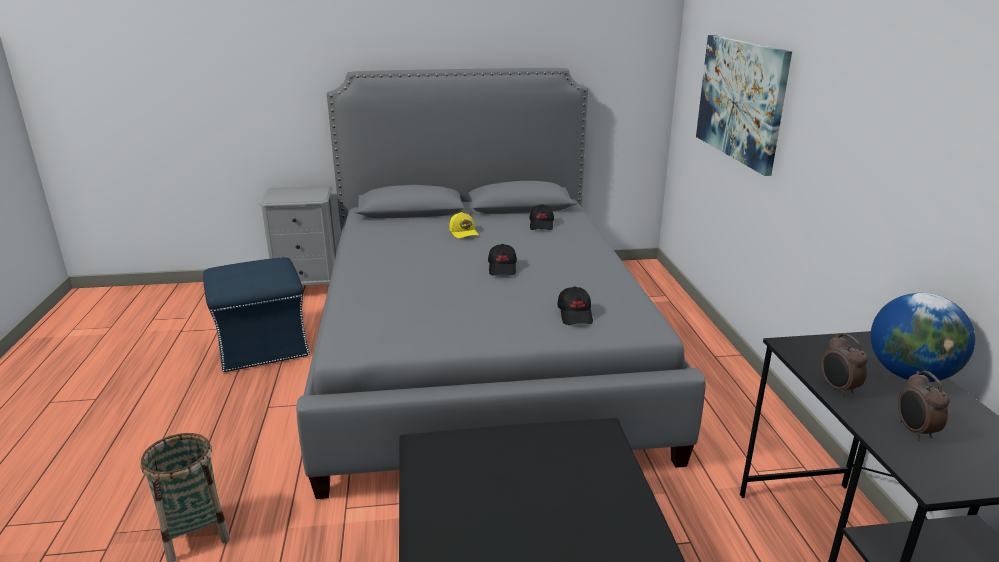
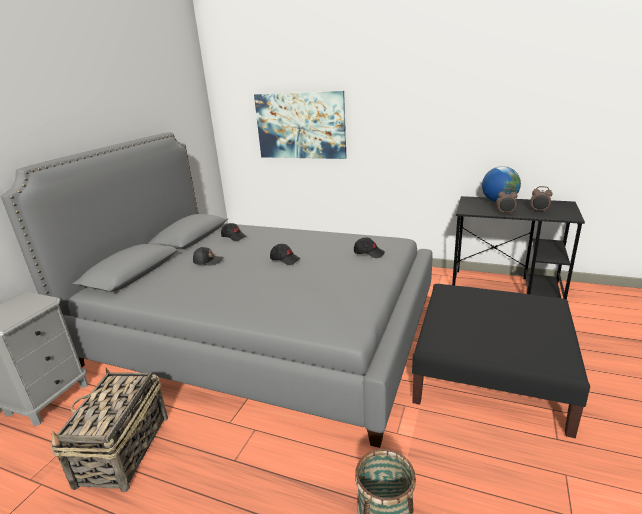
camera: 60 degrees left, 0 degrees up
blue ottoman [203,257,310,373] -> basket [51,368,168,492]
yellow cap [449,212,479,238] -> black cap [193,247,223,265]

